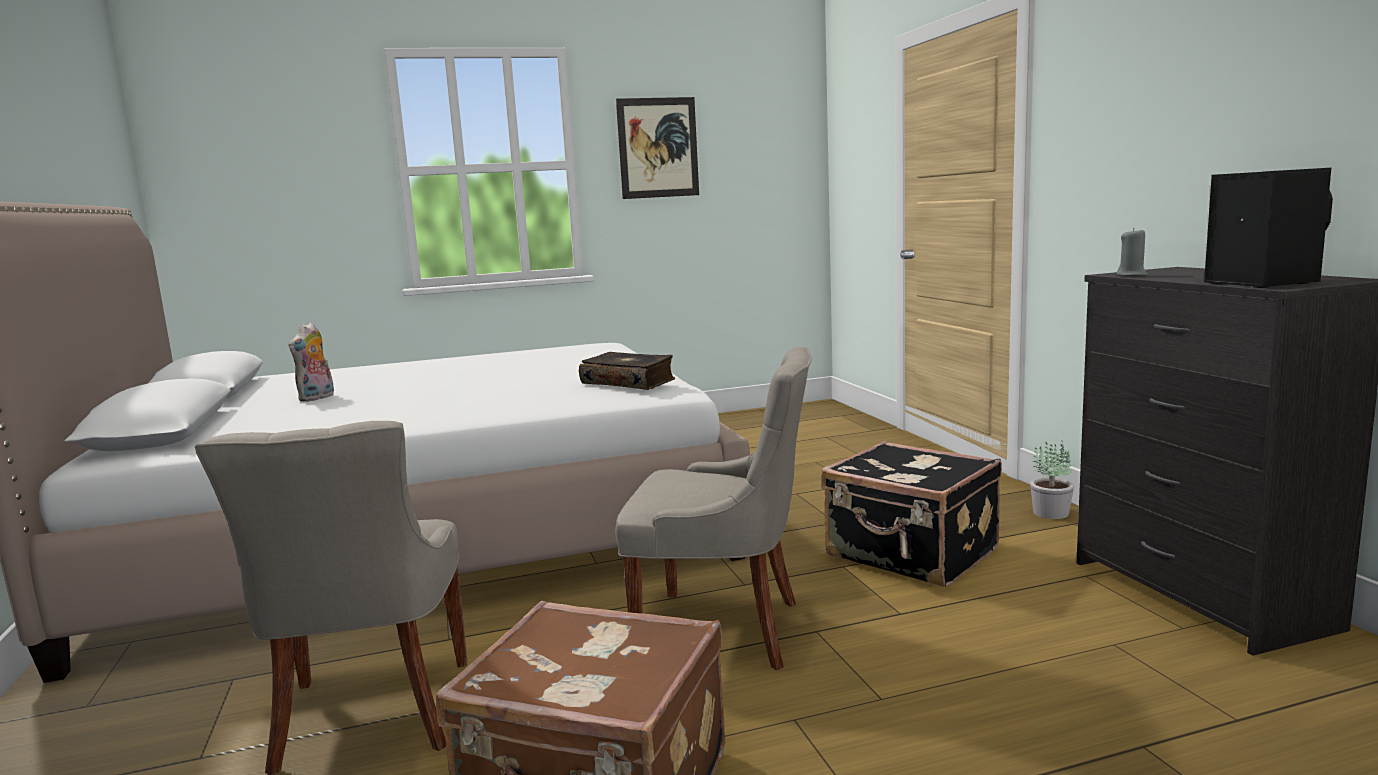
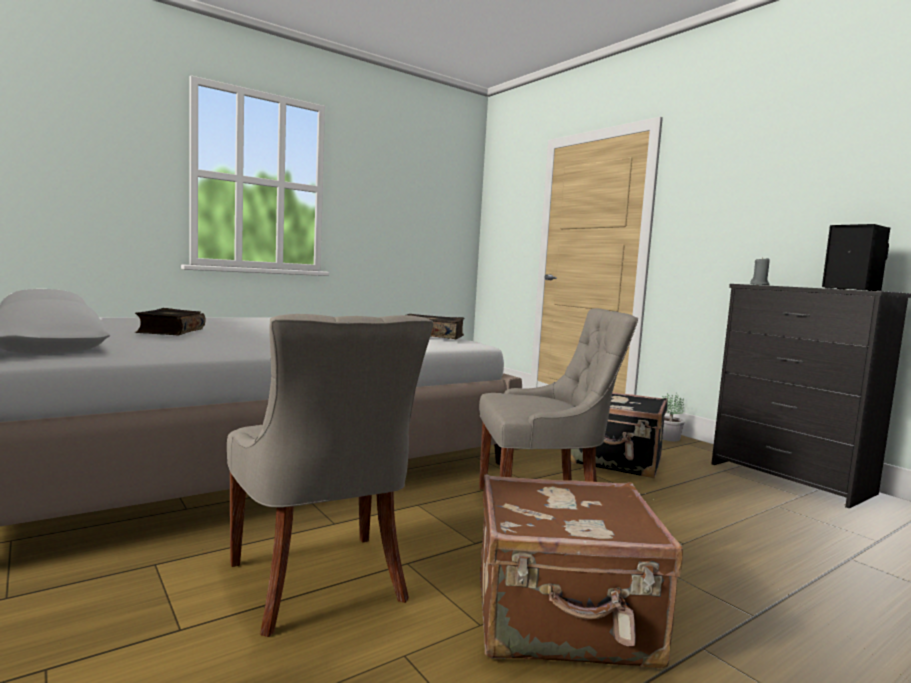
camera: 20 degrees left, 5 degrees down
plush toy [288,323,334,402] -> book [135,308,205,335]
picture [616,97,699,199] -> none

